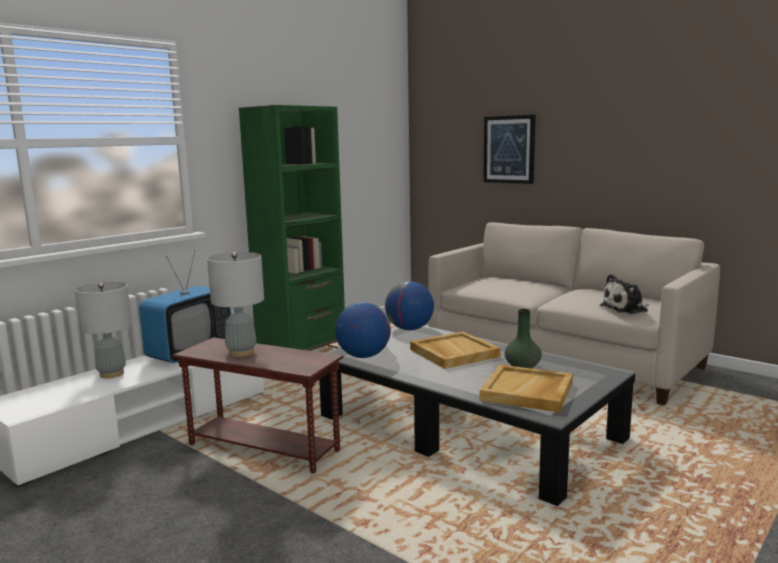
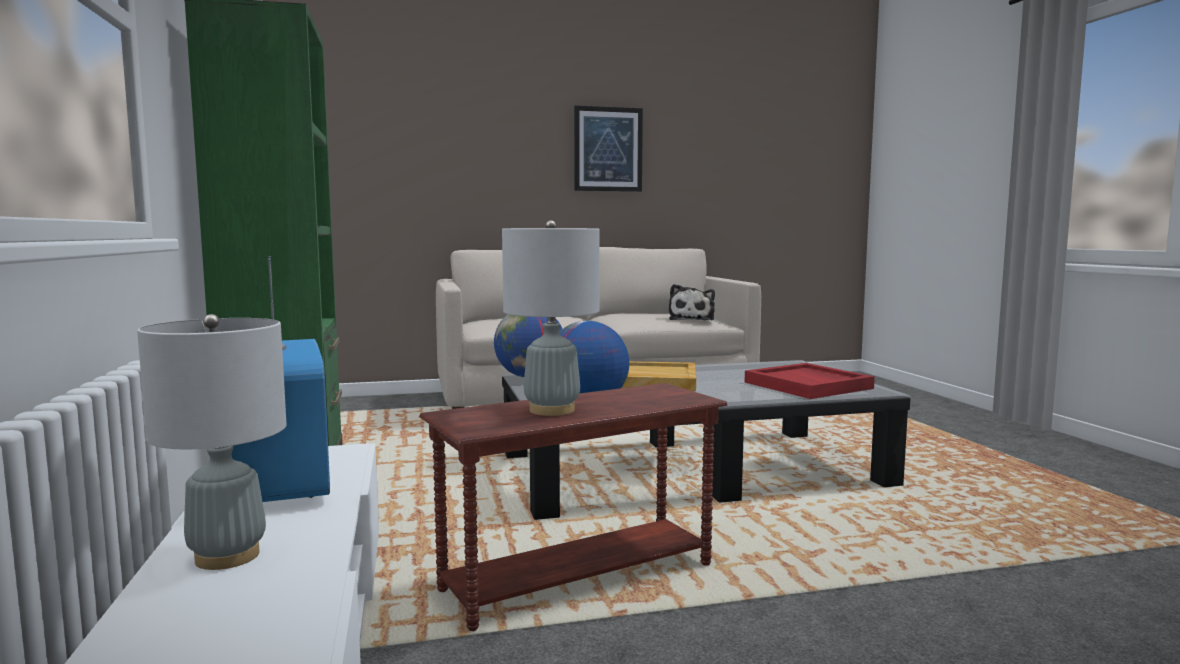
camera: 55 degrees left, 5 degrees down
beige tray [480,365,573,413] -> red tray [745,363,875,399]
picture [483,115,535,184] -> picture moved to [574,105,643,192]
green vase [505,309,542,368] -> none

